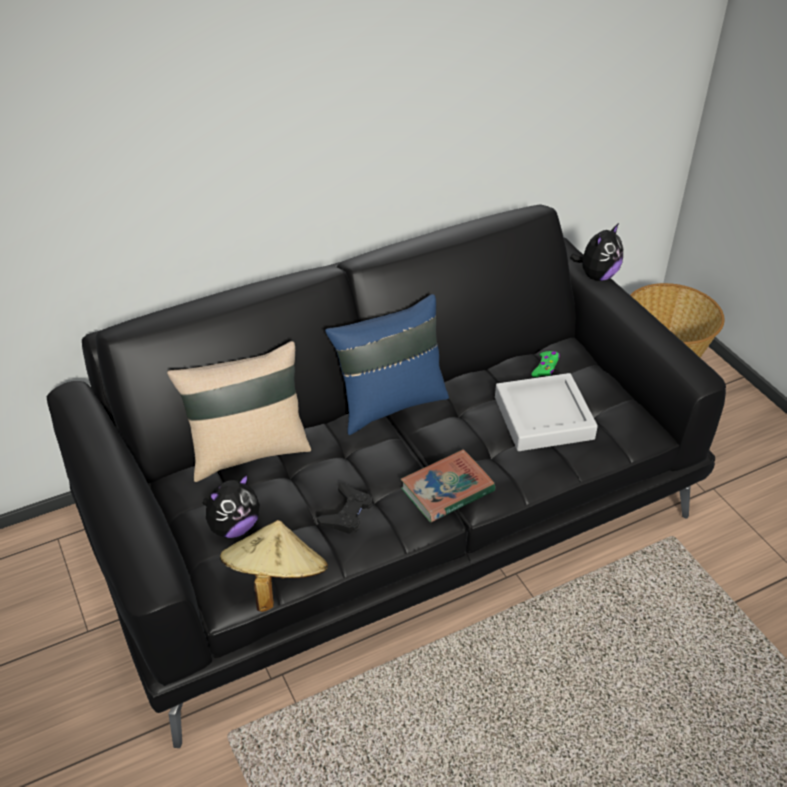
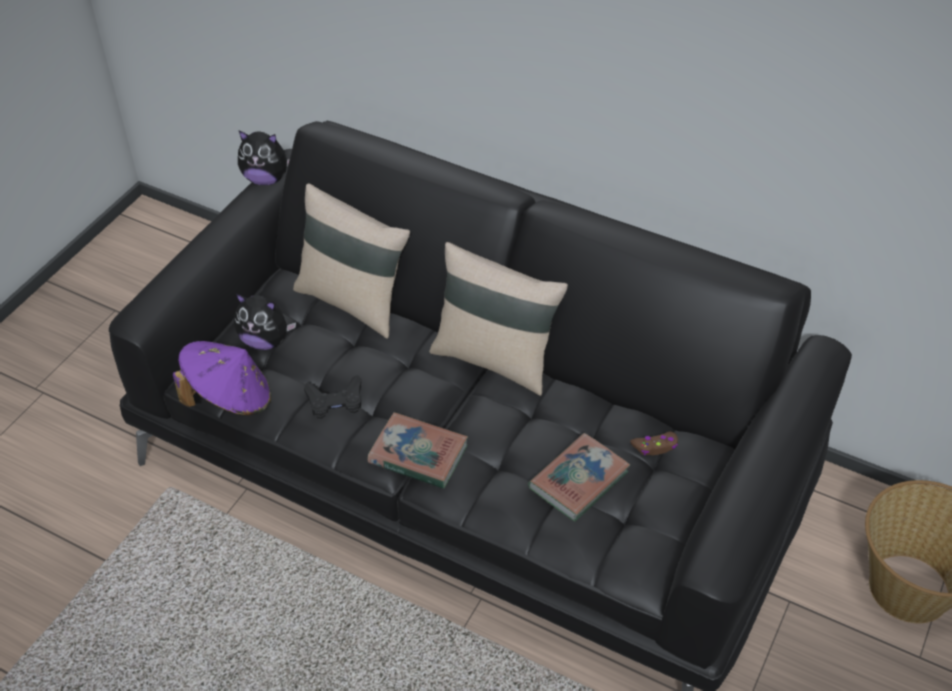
camera: 55 degrees right, 5 degrees up
beige hat [220,520,328,612] -> purple hat [173,341,271,415]
blue pillow [325,294,449,435] -> beige pillow [429,242,568,396]
grey tray [495,373,598,451] -> book [528,433,630,522]
green game controller [531,351,560,377] -> brown game controller [630,432,678,455]
plush toy [570,223,623,281] -> plush toy moved to [238,131,290,185]

